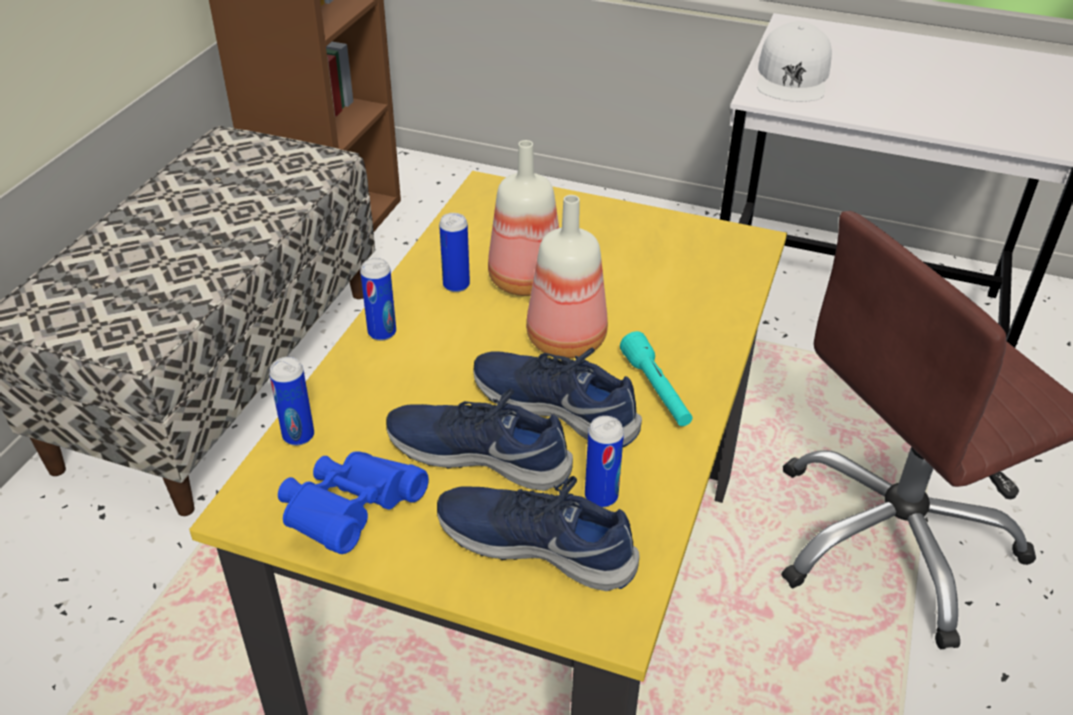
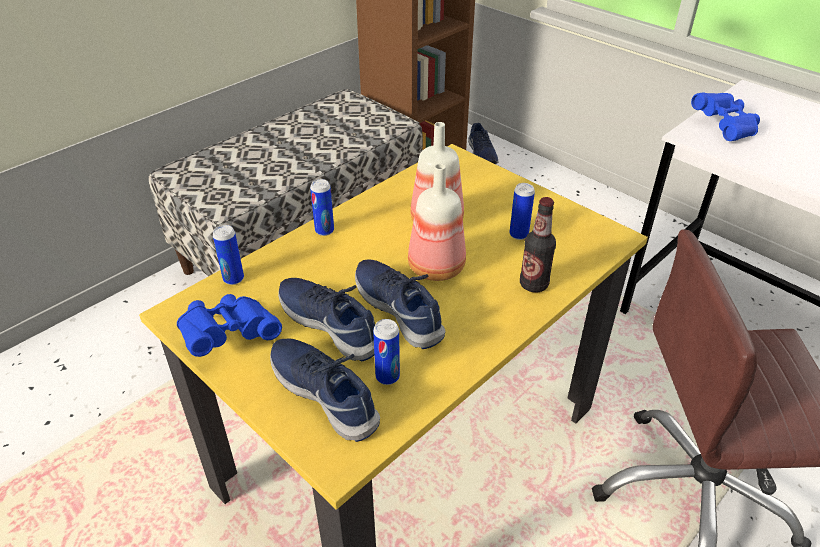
camera: 25 degrees right, 0 degrees up
can [439,213,470,292] -> can moved to [509,183,535,240]
turquoise flashlight [620,331,693,426] -> none
white cap [757,21,832,102] -> blue binoculars [691,92,760,141]
none -> blue shoe [468,123,499,164]
none -> bottle [520,197,556,292]

